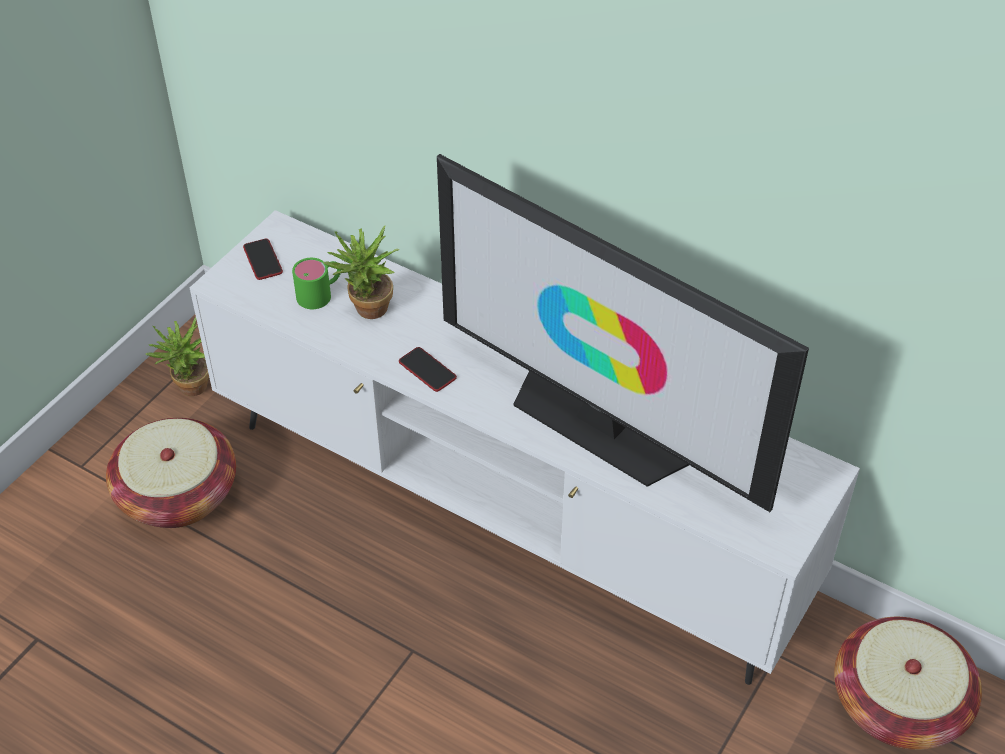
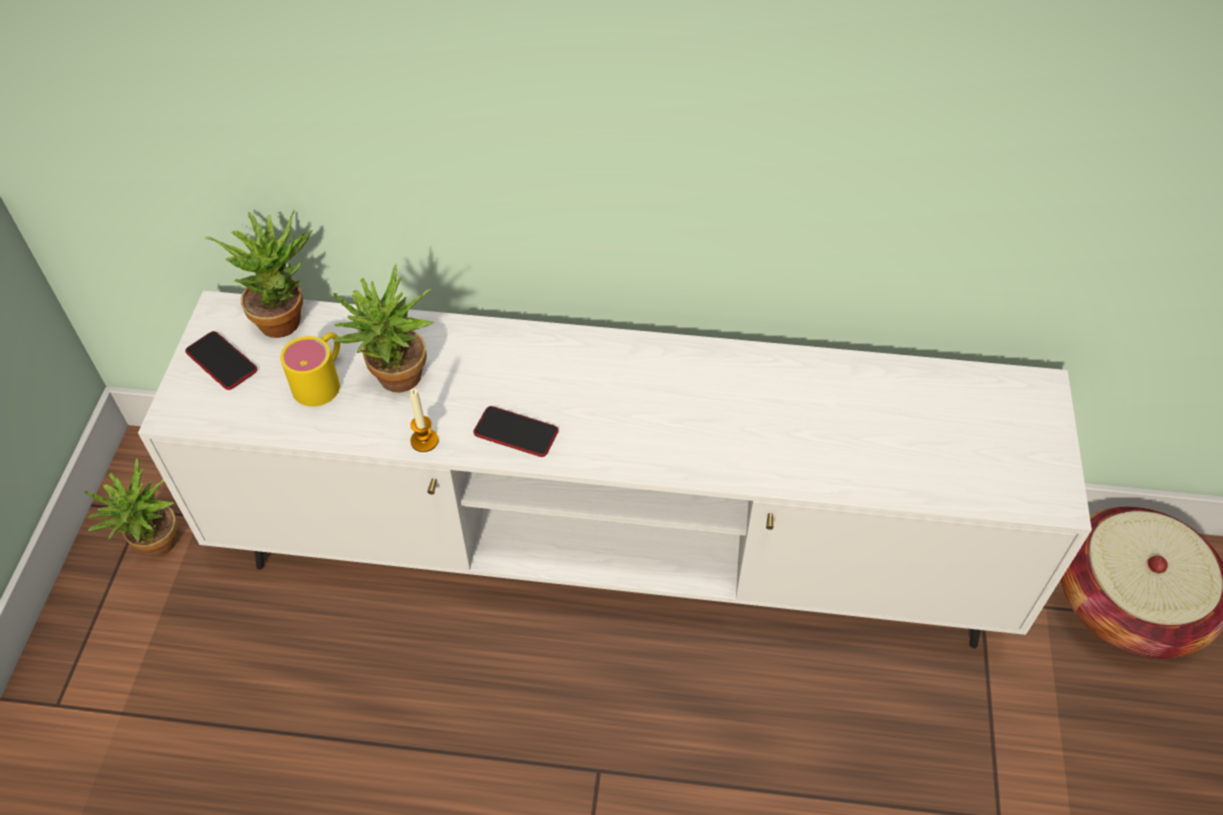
camera: 25 degrees left, 5 degrees up
basket [106,418,236,528] -> none
green mug [292,258,341,309] -> yellow mug [280,332,340,407]
television [437,154,809,512] -> none
none -> potted plant [205,210,312,338]
none -> candle [410,388,439,452]

